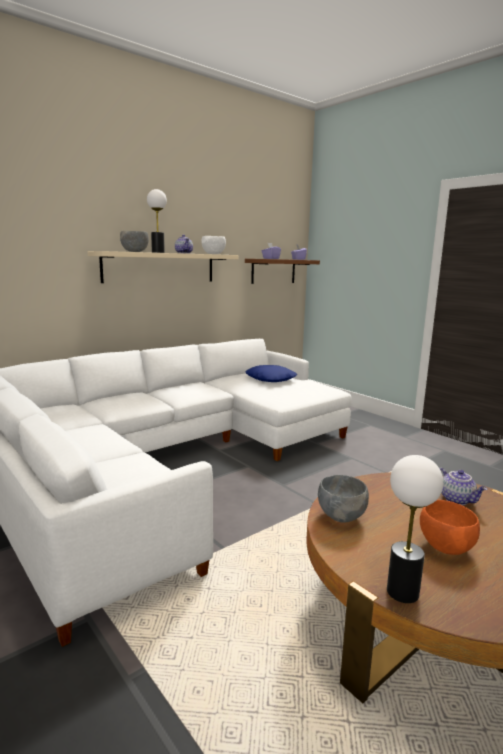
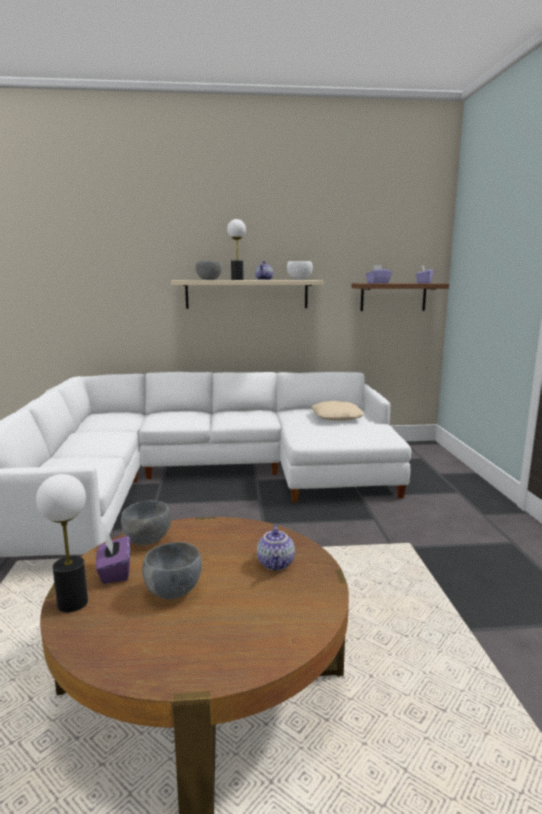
camera: 35 degrees right, 0 degrees up
blue pillow [246,365,297,382] -> beige pillow [312,401,364,421]
orange bowl [420,500,480,555] -> grey bowl [142,542,202,599]
none -> purple tissue box [96,533,130,584]

